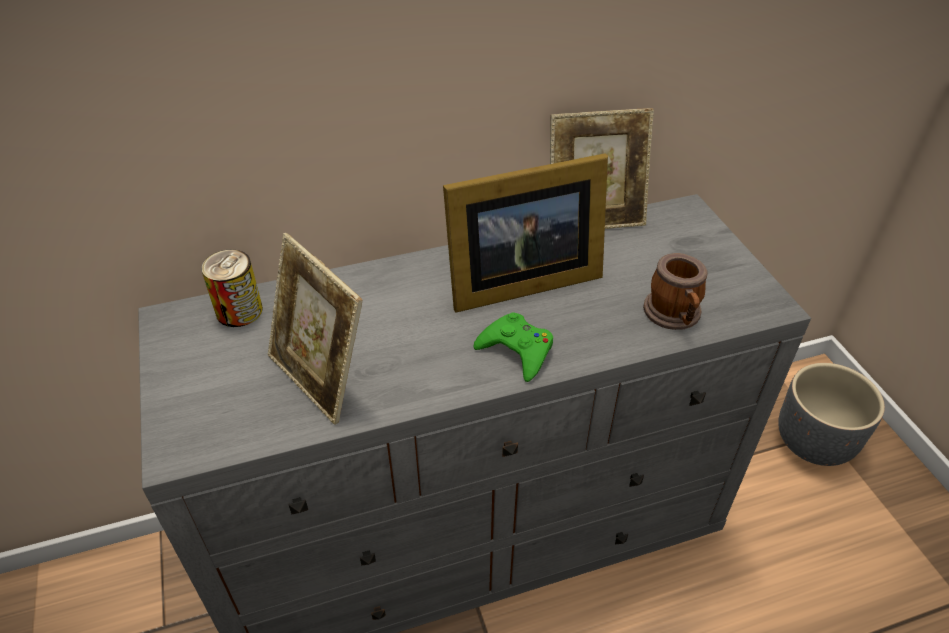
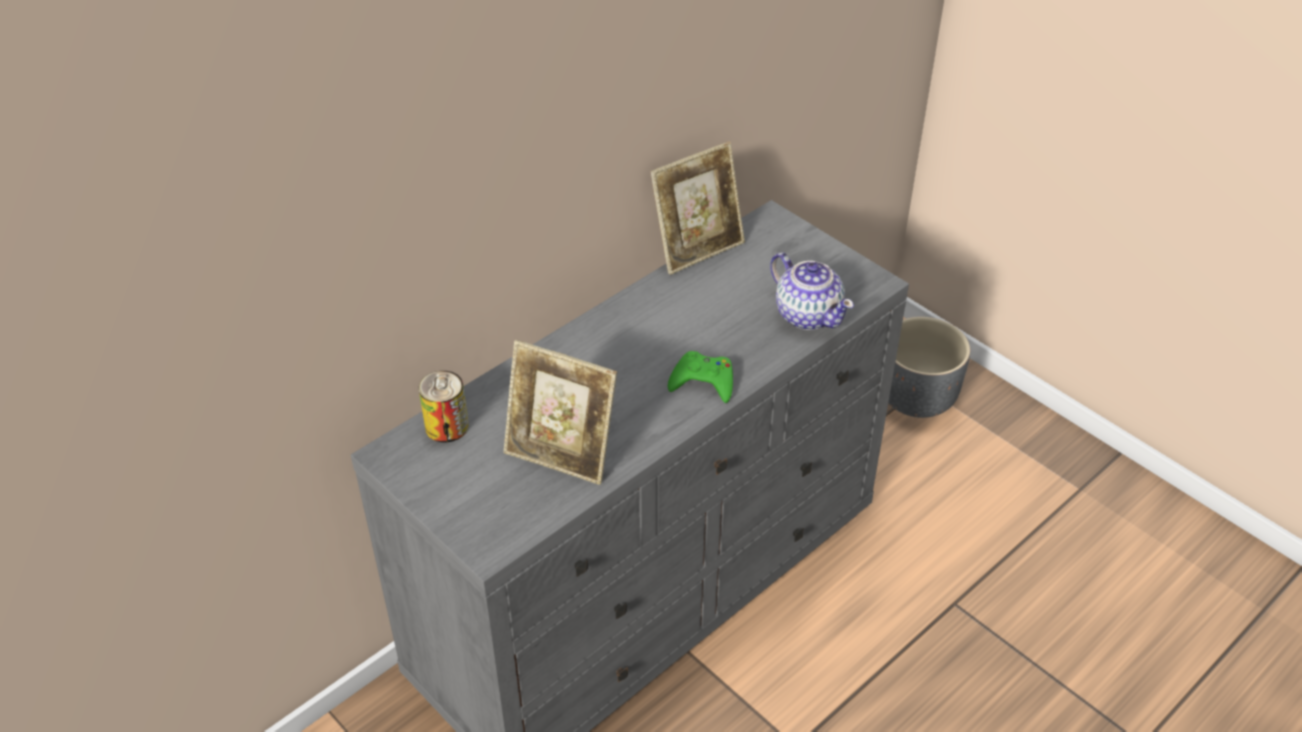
camera: 25 degrees left, 0 degrees up
picture frame [443,153,608,313] -> none
mug [643,253,708,330] -> teapot [770,253,854,330]

